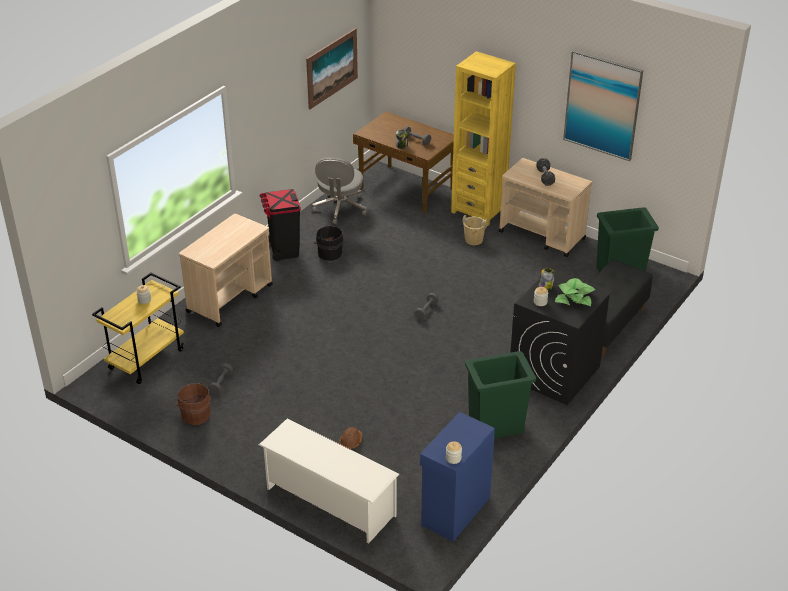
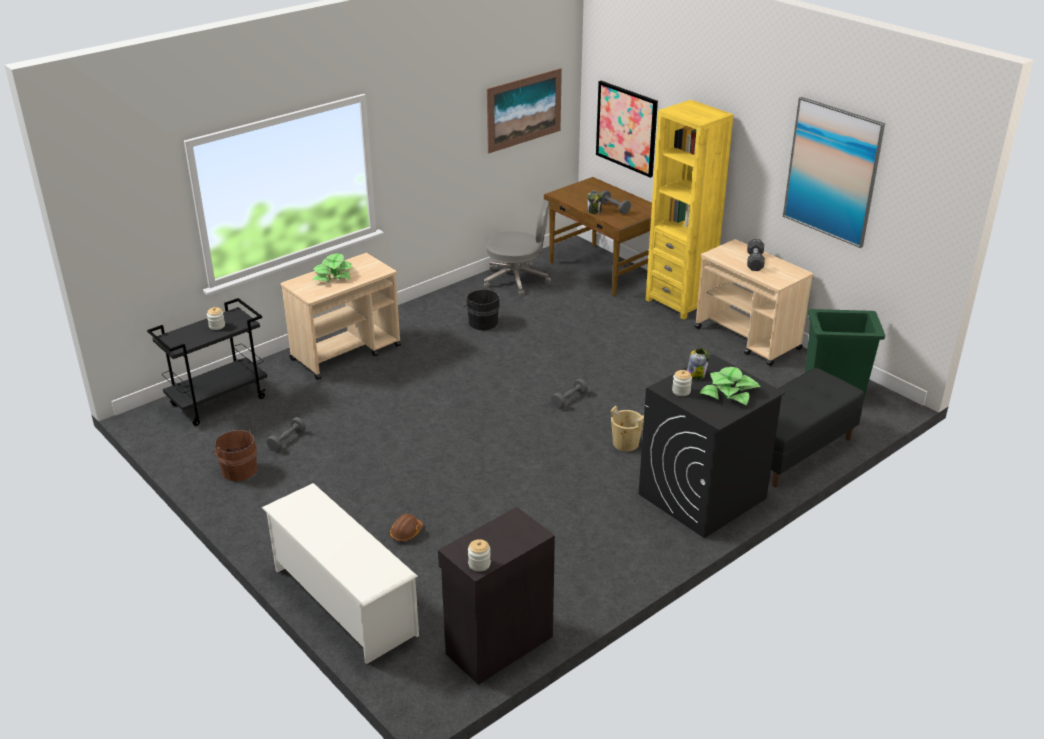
camera: 15 degrees right, 5 degrees down
yellow cart [92,273,184,384] -> black cart [147,298,267,426]
black trash can [260,189,301,261] -> none
grey office chair [312,158,367,224] -> grey office chair turned 105 degrees counterclockwise [484,200,551,296]
blue cabinet [420,412,495,541] -> black cabinet [438,507,555,685]
beige bucket [463,215,487,245] -> beige bucket moved to [611,406,644,452]
green trash can [465,351,536,439] -> none
none -> potted plant [312,254,353,282]
none -> picture [596,81,658,178]

